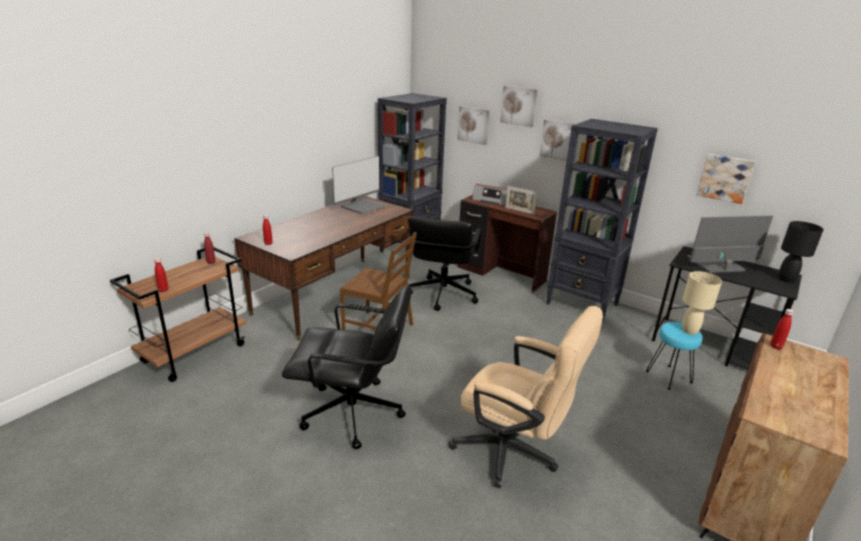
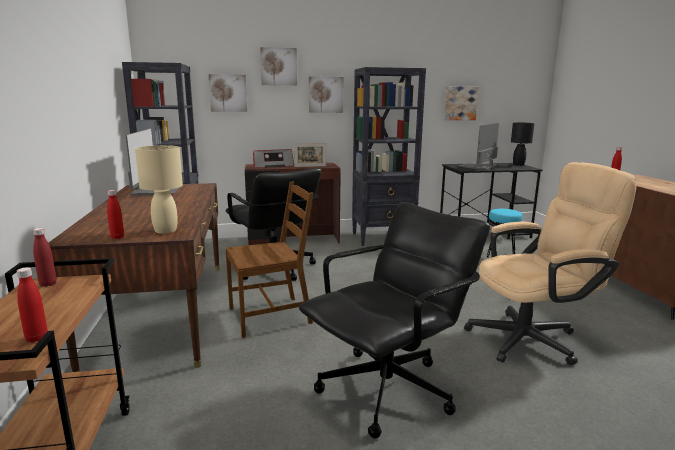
camera: 45 degrees left, 10 degrees down
beige table lamp [682,271,722,335] -> beige table lamp moved to [135,145,183,234]

